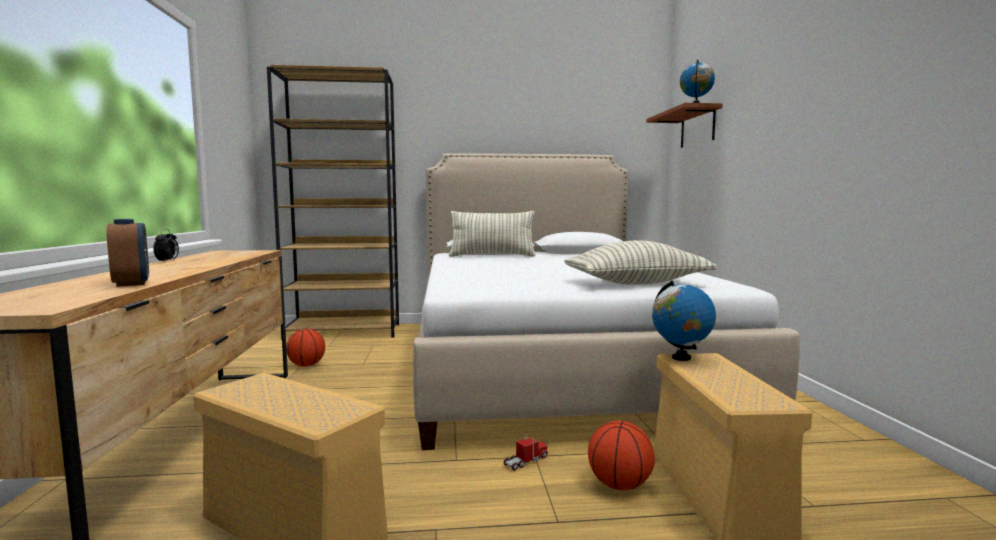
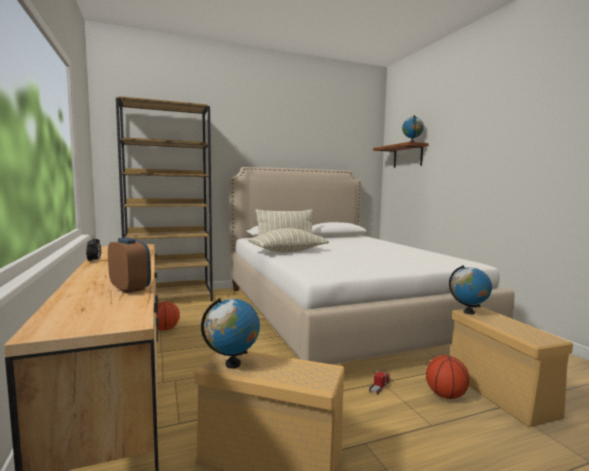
camera: 15 degrees left, 0 degrees up
pillow [564,240,717,285] -> pillow moved to [248,228,329,253]
none -> globe [201,298,260,369]

